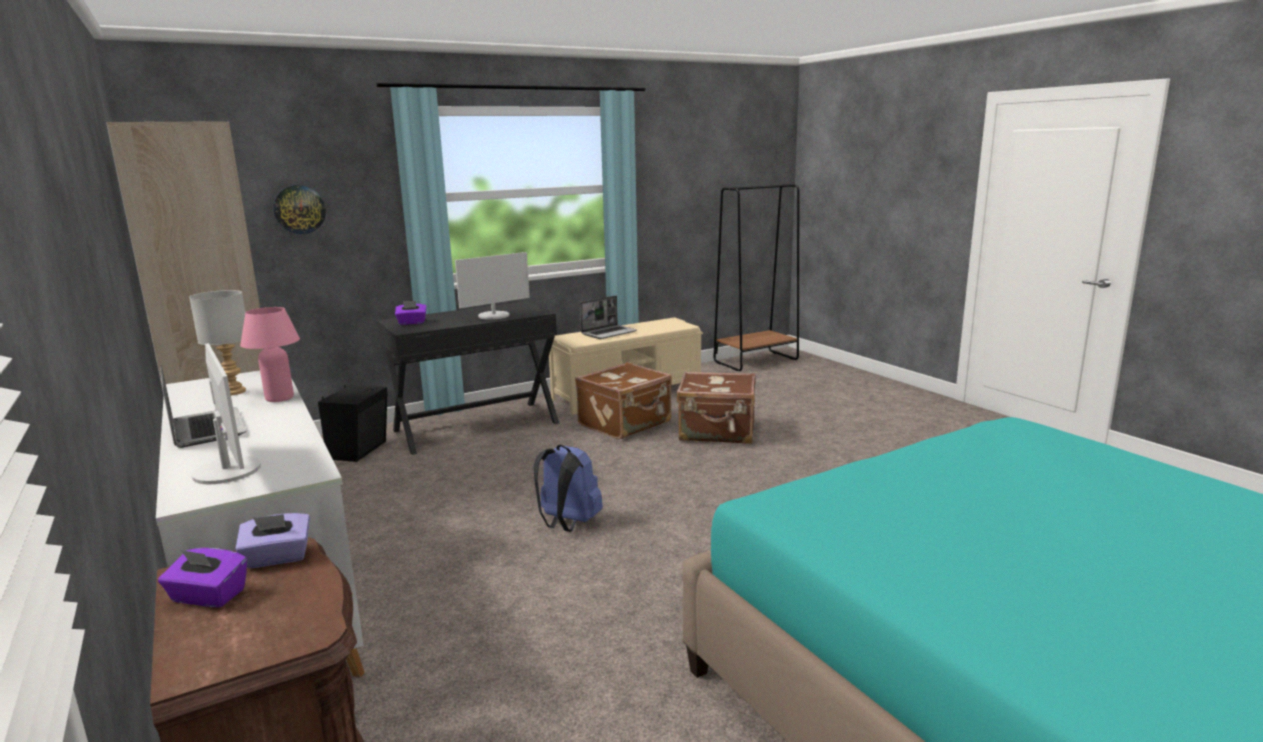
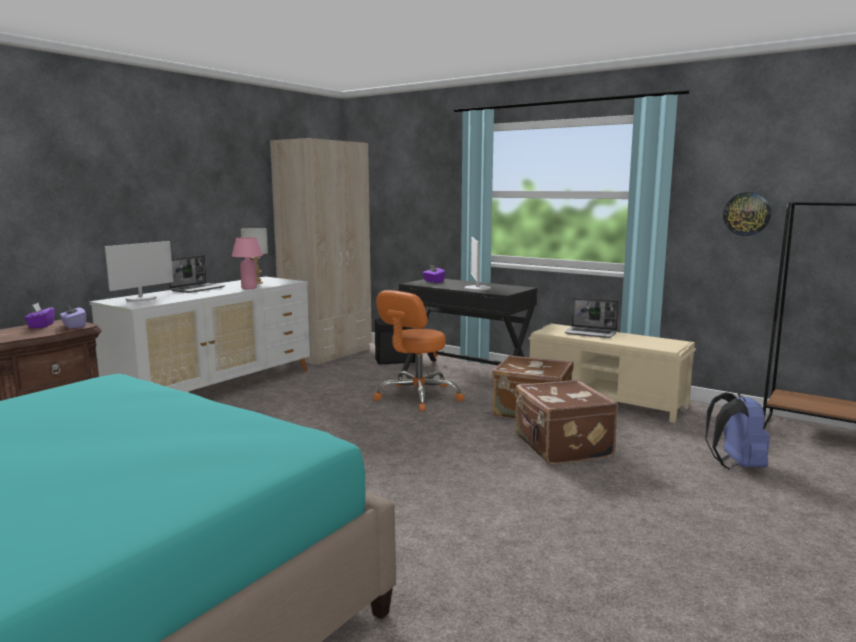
camera: 65 degrees right, 5 degrees down
wall clock [273,185,326,234] -> wall clock moved to [723,192,771,236]
monitor [455,252,530,320] -> monitor turned 60 degrees clockwise [465,237,491,291]
blue backpack [533,445,603,532] -> blue backpack moved to [705,392,770,469]
none -> orange office chair [373,290,464,412]

